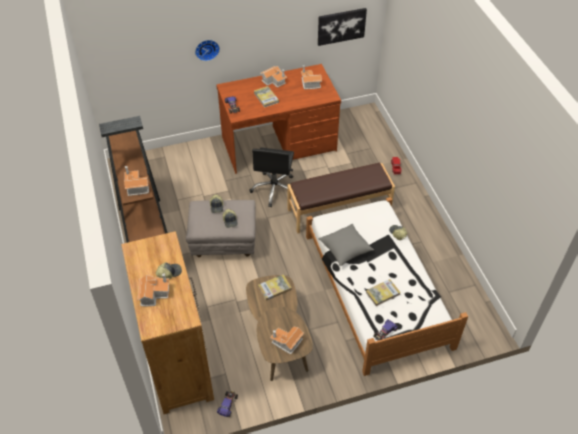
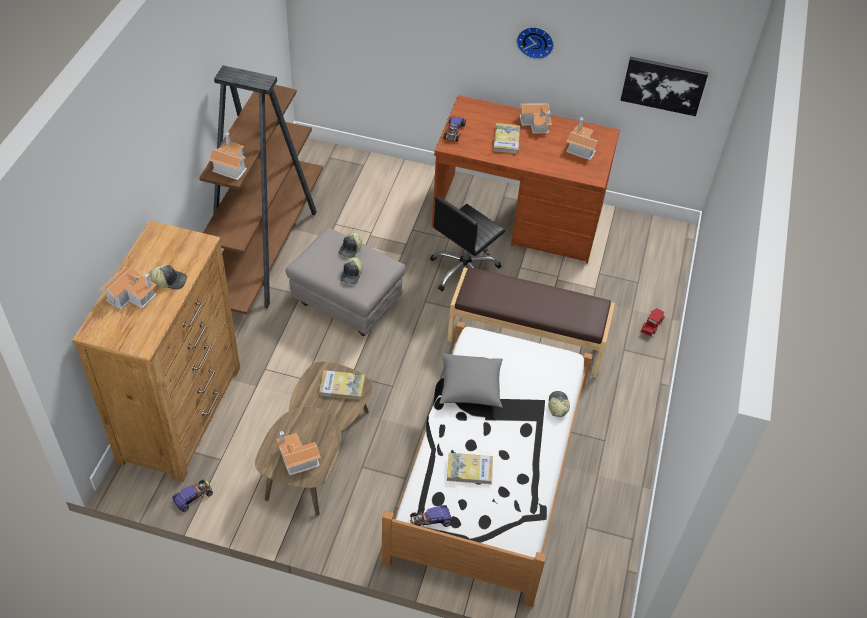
camera: 30 degrees right, 0 degrees up
wall clock [195,40,220,61] -> wall clock moved to [517,27,554,60]

